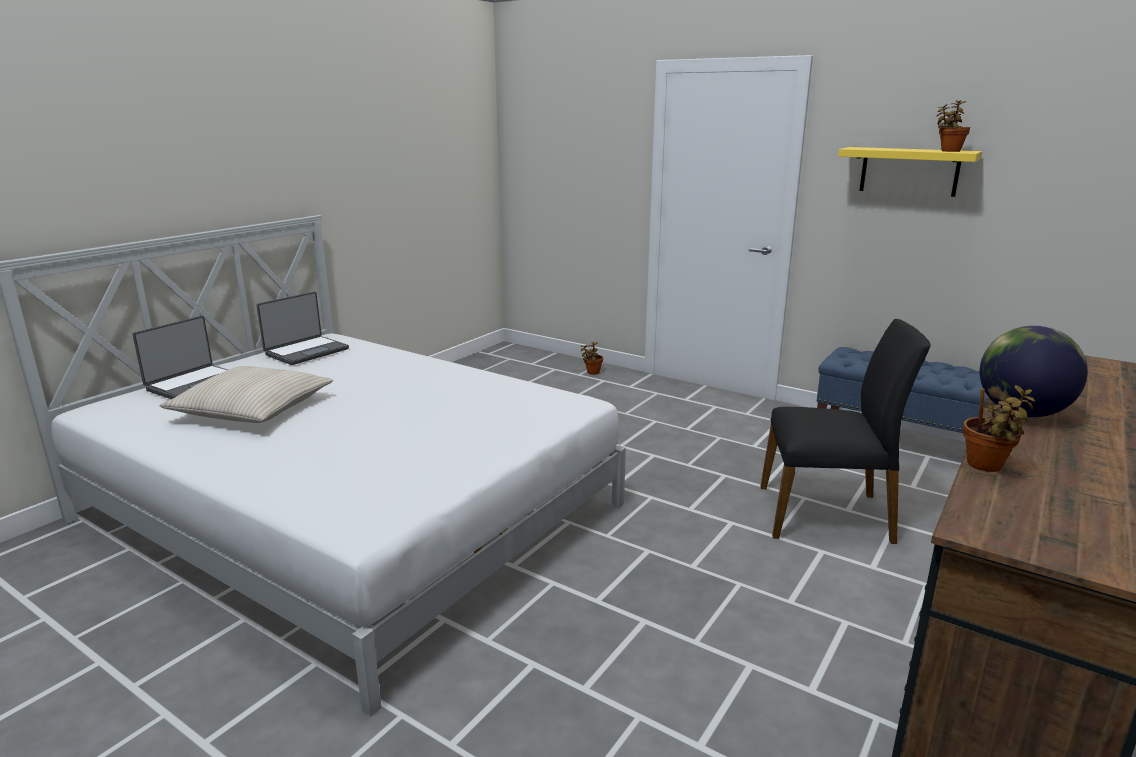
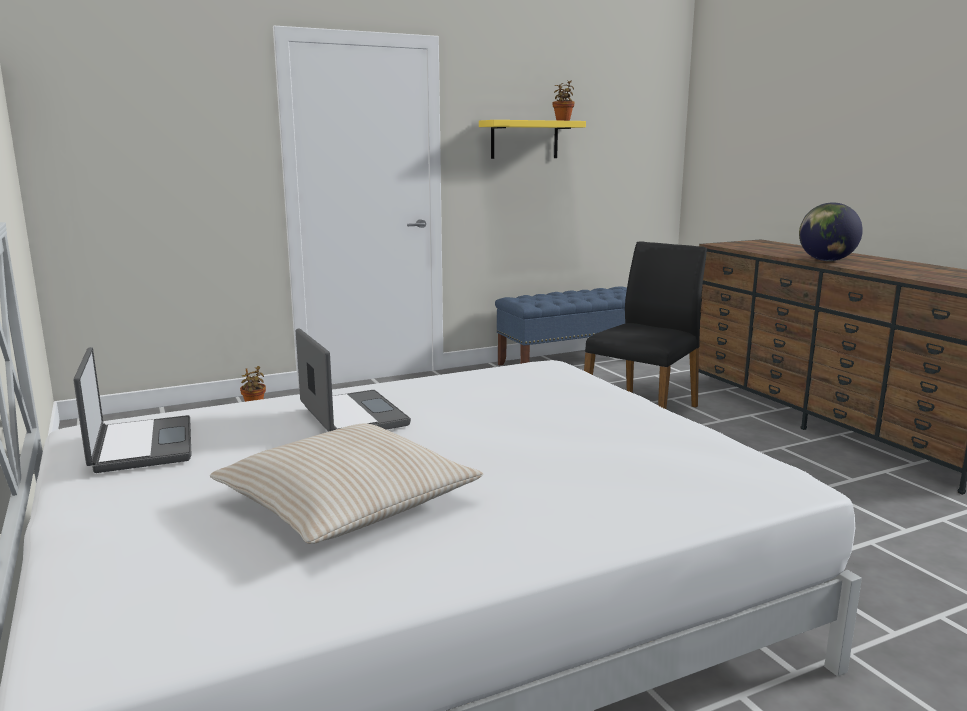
camera: 60 degrees left, 5 degrees down
laptop [132,316,228,399] -> laptop moved to [296,329,411,432]
potted plant [963,385,1035,472] -> none

